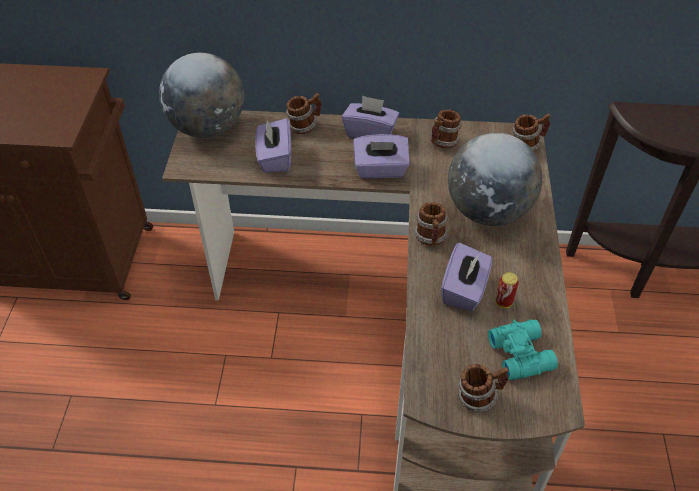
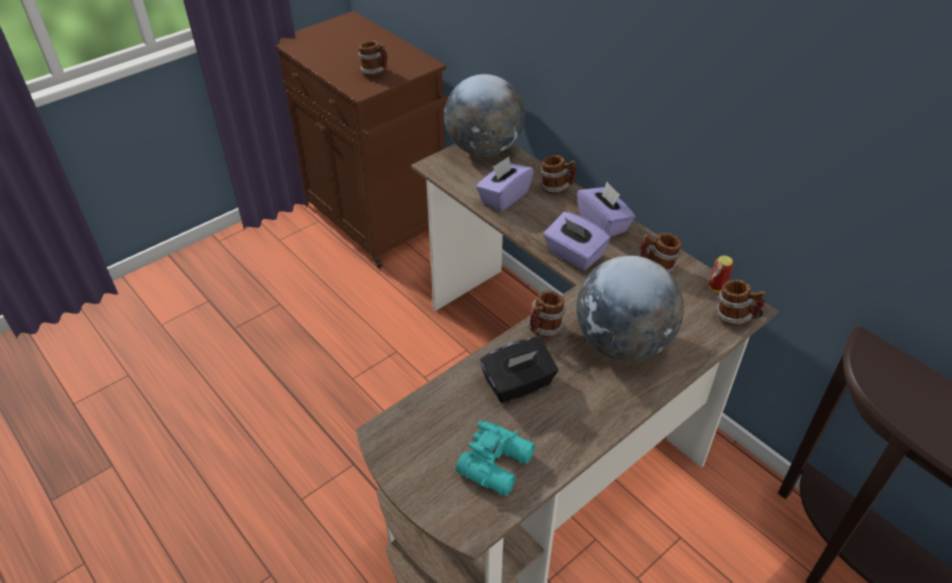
camera: 45 degrees right, 5 degrees down
purple tissue box [441,243,492,311] -> black tissue box [480,337,558,403]
mug [457,364,509,413] -> mug moved to [358,41,388,76]
can [495,272,519,308] -> can moved to [709,255,734,292]

